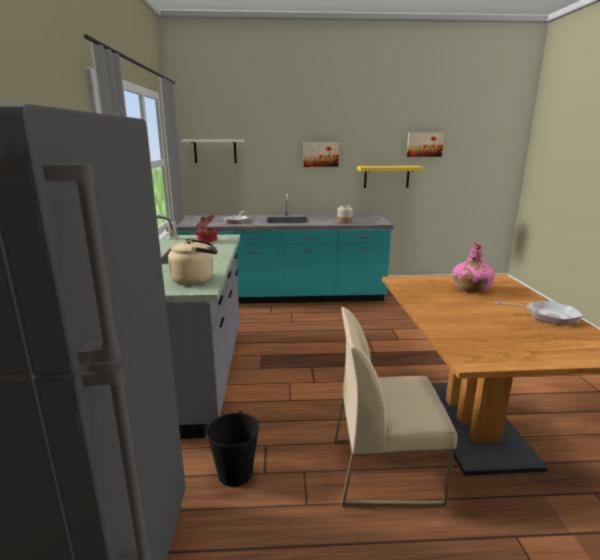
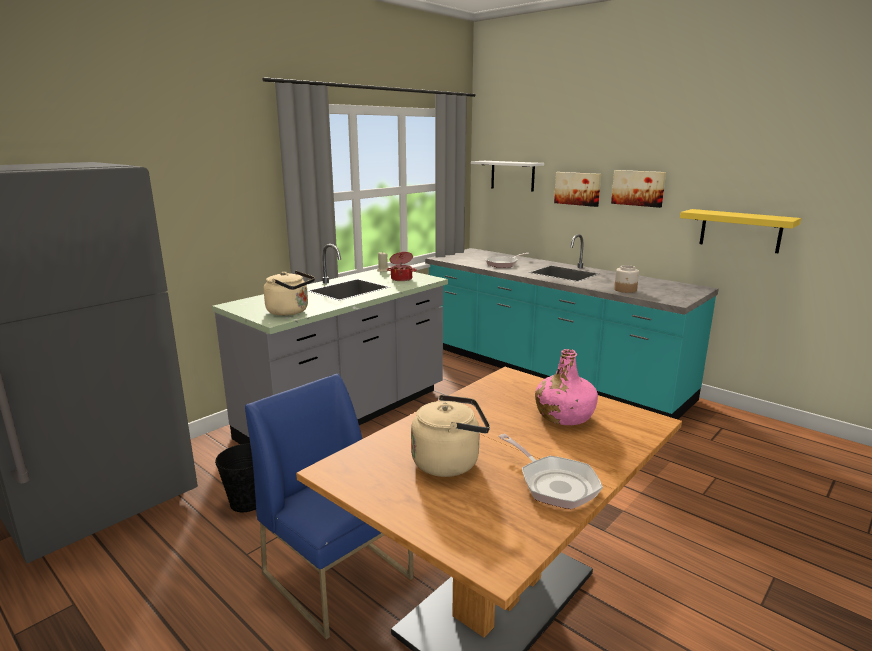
camera: 45 degrees right, 0 degrees up
beige chair [334,307,457,507] -> blue chair [245,373,413,640]
picture [407,133,444,157] -> picture moved to [554,172,601,207]
none -> beige kettle [411,395,490,477]

